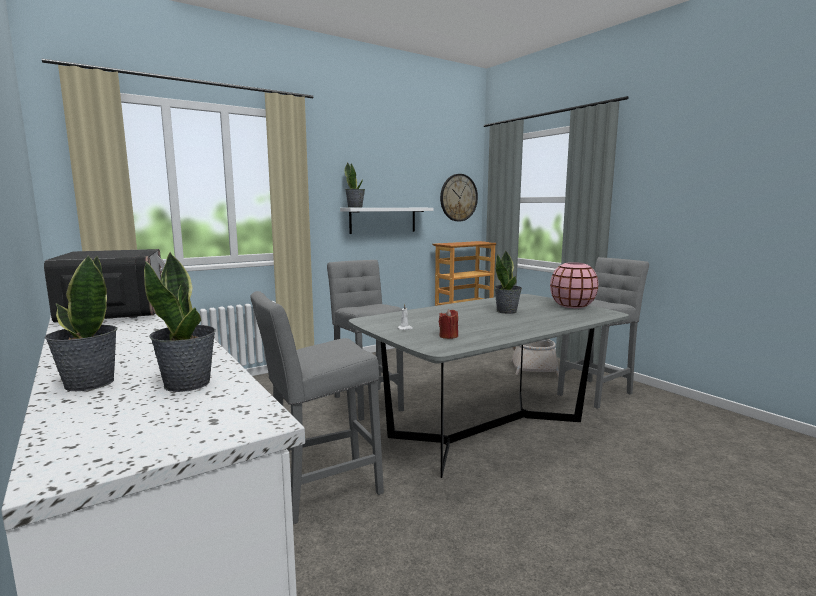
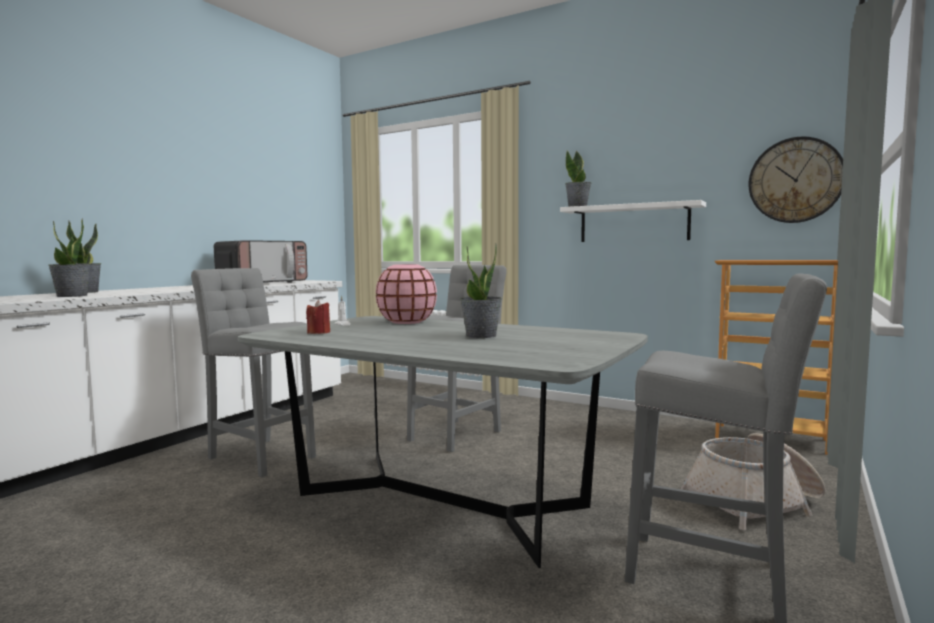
camera: 65 degrees right, 5 degrees down
pink vase [550,262,599,308] -> pink vase moved to [376,264,437,324]

